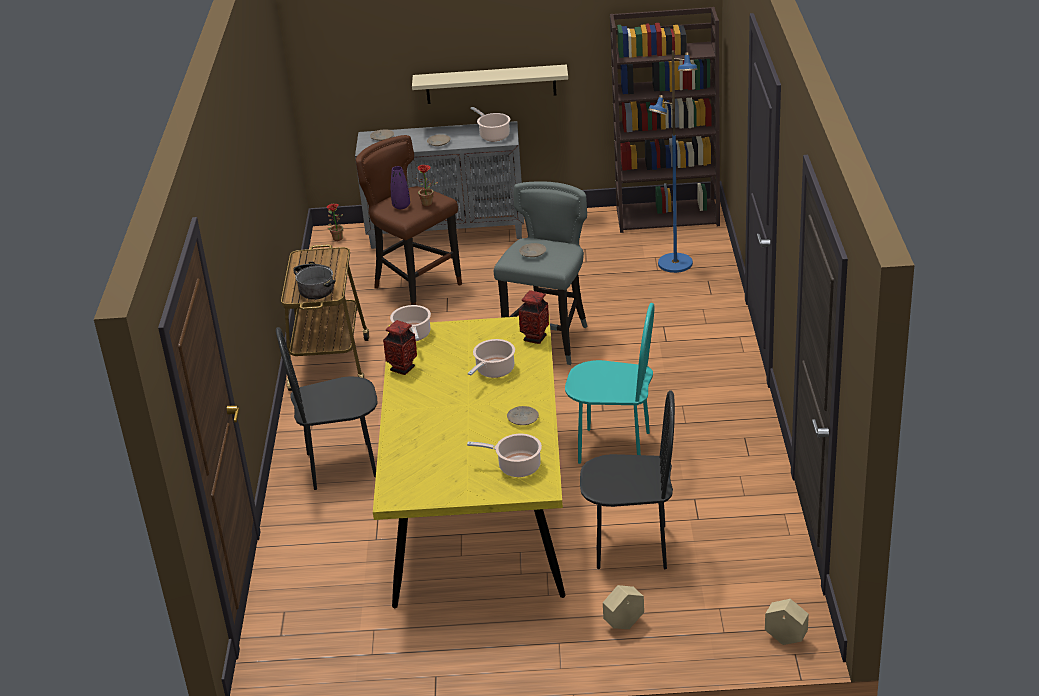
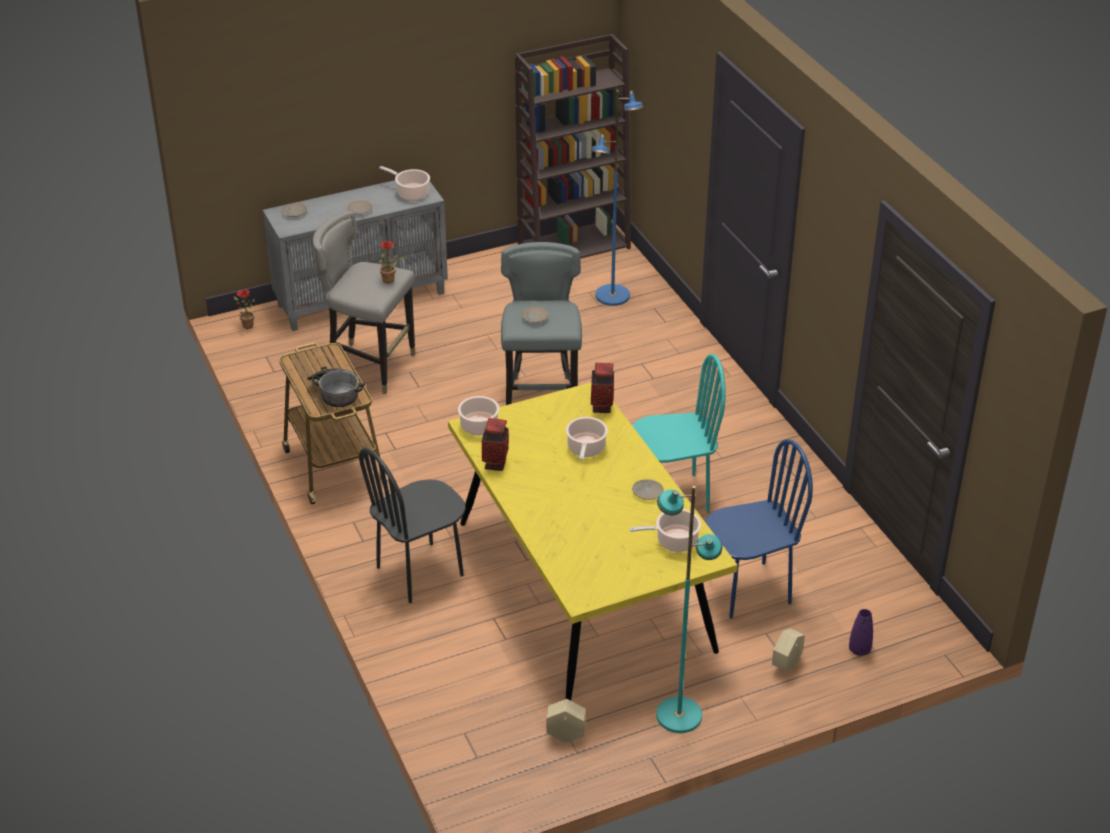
camera: 25 degrees left, 5 degrees up
brown stool [356,135,462,305] -> grey stool [313,211,415,394]
purple vase [391,166,410,209] -> purple vase moved to [849,609,873,656]
beige shelf [412,64,568,104] -> none
black chair [580,390,675,569] -> blue chair [705,439,813,618]
beige planter [765,599,809,645] -> beige planter moved to [546,699,586,743]
none -> turquoise floor lamp [656,486,722,733]

